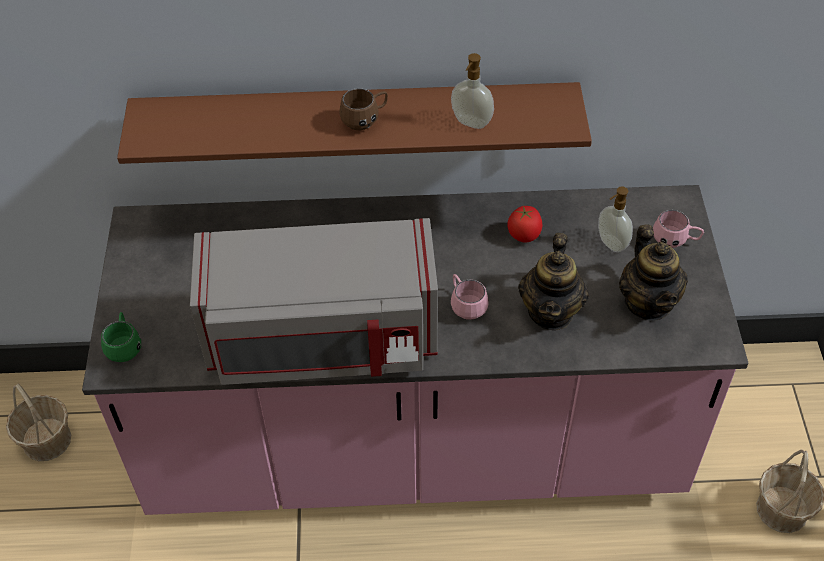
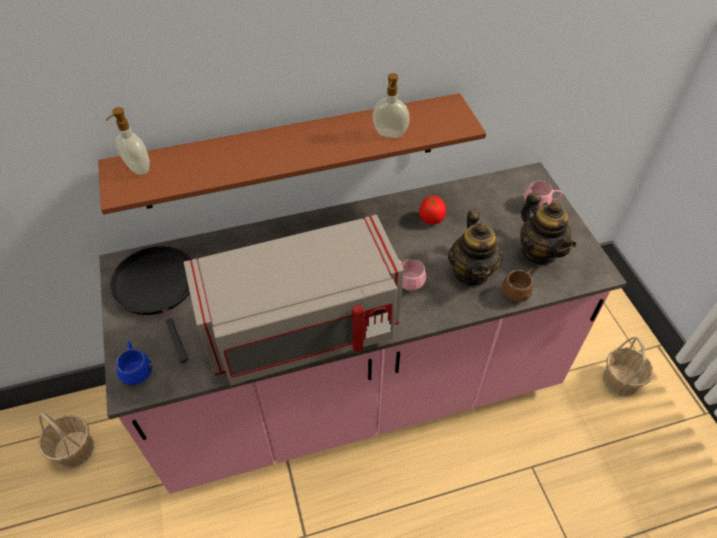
camera: 15 degrees left, 0 degrees up
green mug [101,312,141,362] -> blue mug [116,341,152,385]
brown mug [339,88,388,130] -> brown mug moved to [502,268,534,302]
soap dispenser [598,186,633,252] -> soap dispenser moved to [106,107,150,175]
none -> black frying pan [110,246,192,363]

